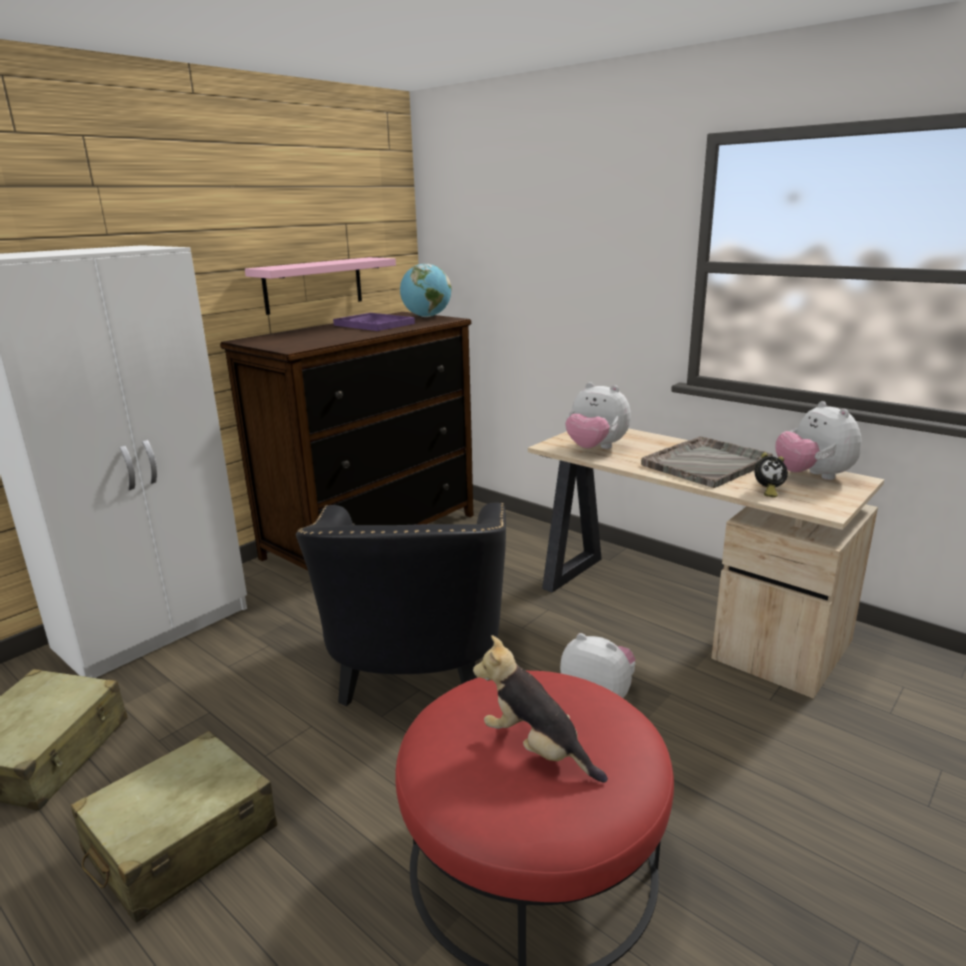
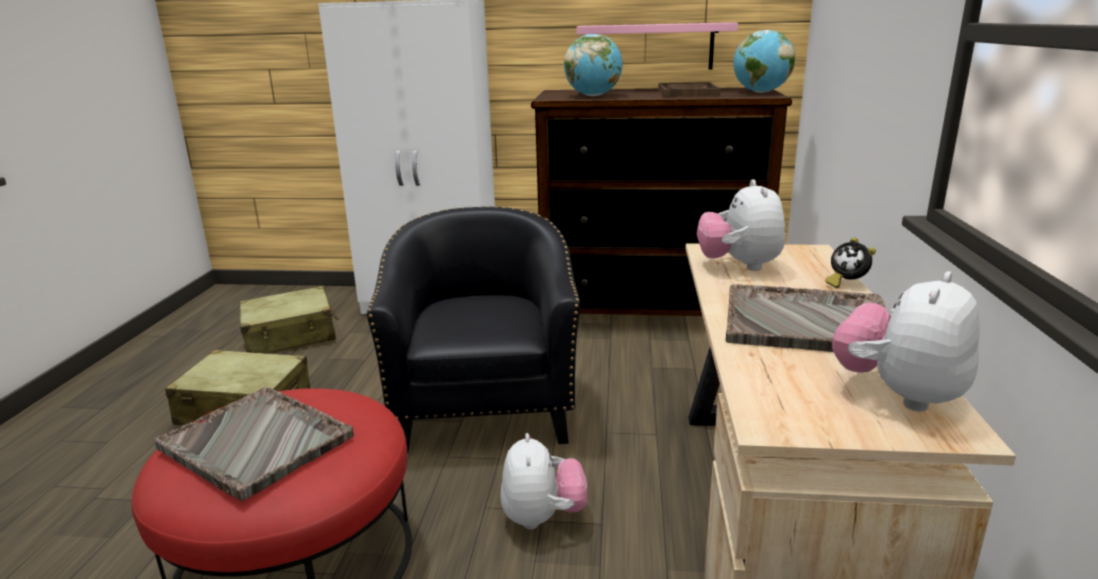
camera: 55 degrees right, 0 degrees up
black armchair [296,502,506,706] -> black armchair turned 120 degrees clockwise [367,206,581,454]
purple tray [333,313,415,331] -> brown tray [658,82,721,97]
plush toy [473,635,608,783] -> grey tray [153,387,354,501]
alarm clock [755,453,788,498] -> alarm clock moved to [825,237,876,288]
none -> globe [564,34,623,96]

